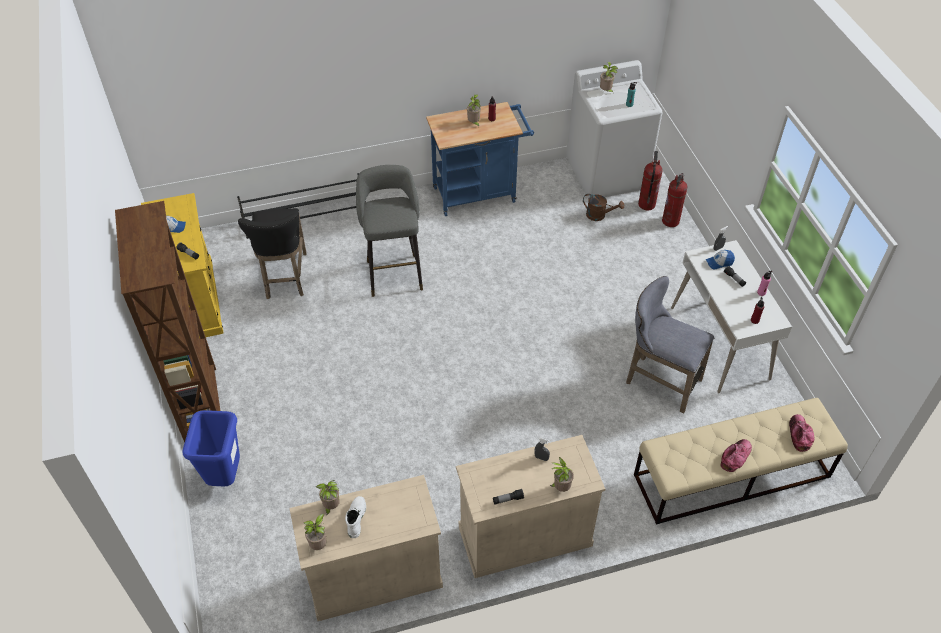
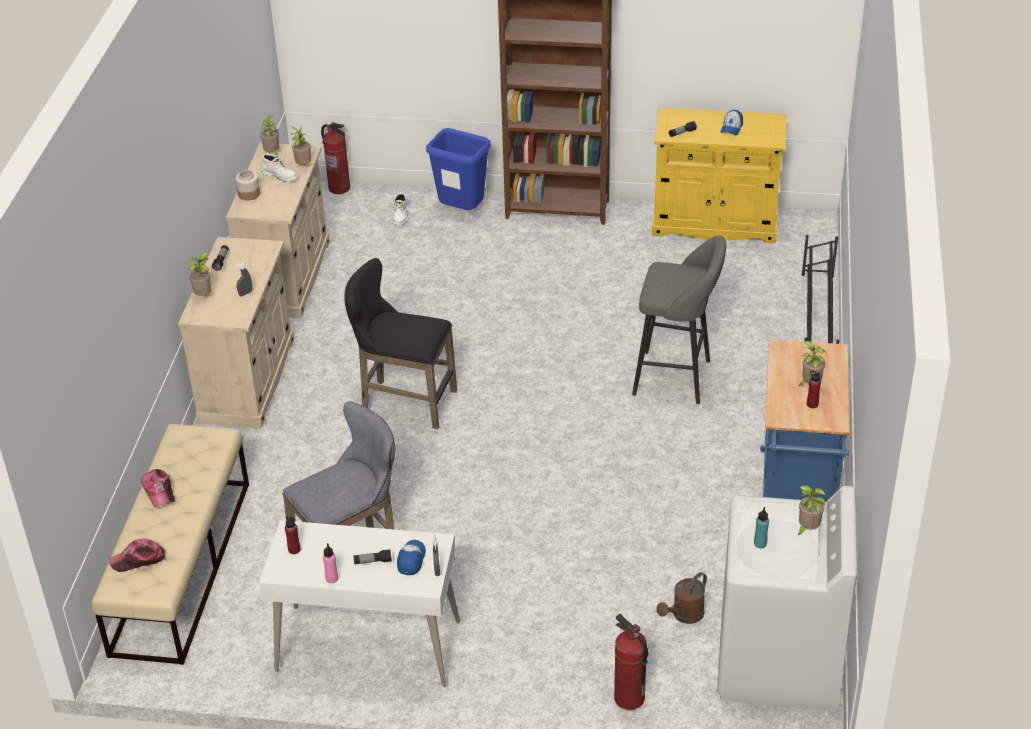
camera: 115 degrees right, 10 degrees down
black stool [238,208,306,299] -> black stool moved to [344,258,457,429]
fire extinguisher [638,151,663,210] -> fire extinguisher moved to [321,122,350,194]
cap [789,414,814,452] -> cap turned 135 degrees clockwise [109,538,165,572]
none -> jar [235,170,260,201]
none -> white boot [392,193,407,226]

